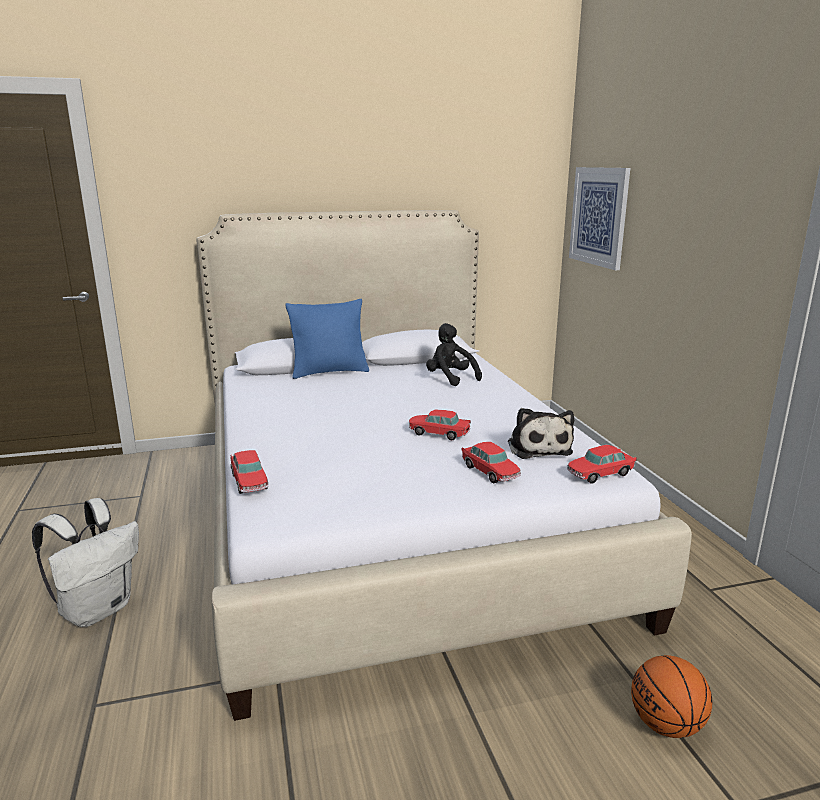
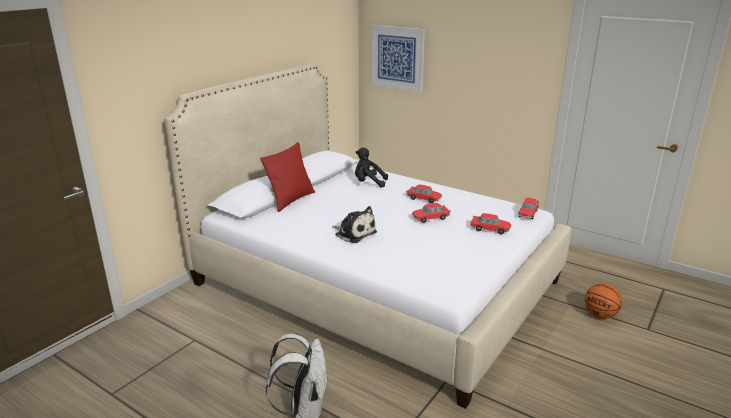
camera: 40 degrees left, 5 degrees up
toy car [231,450,268,494] -> toy car moved to [407,184,442,203]
blue pillow [286,299,369,379] -> red pillow [260,142,315,212]
plush toy [508,408,574,459] -> plush toy moved to [332,206,377,243]

